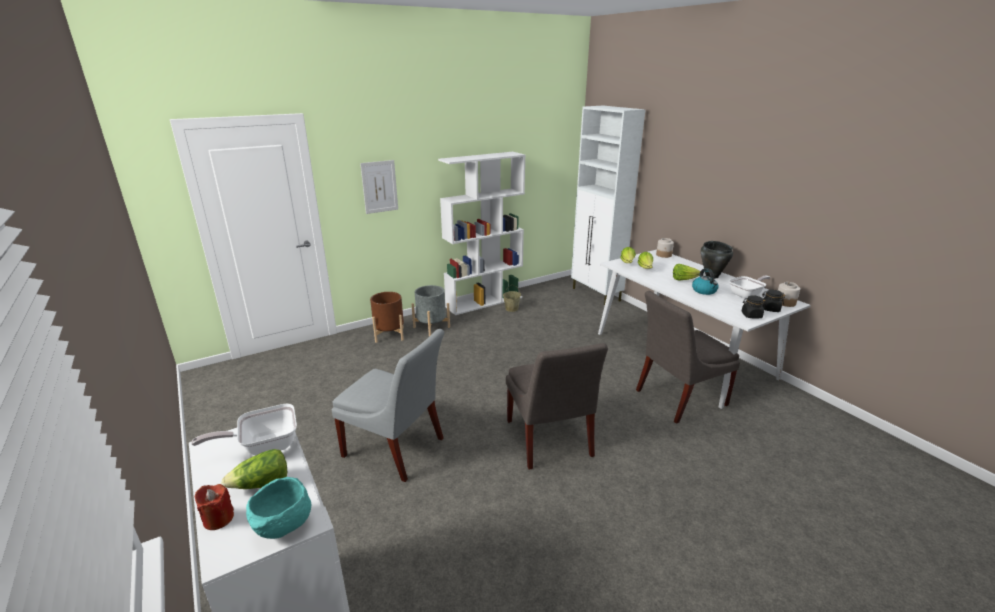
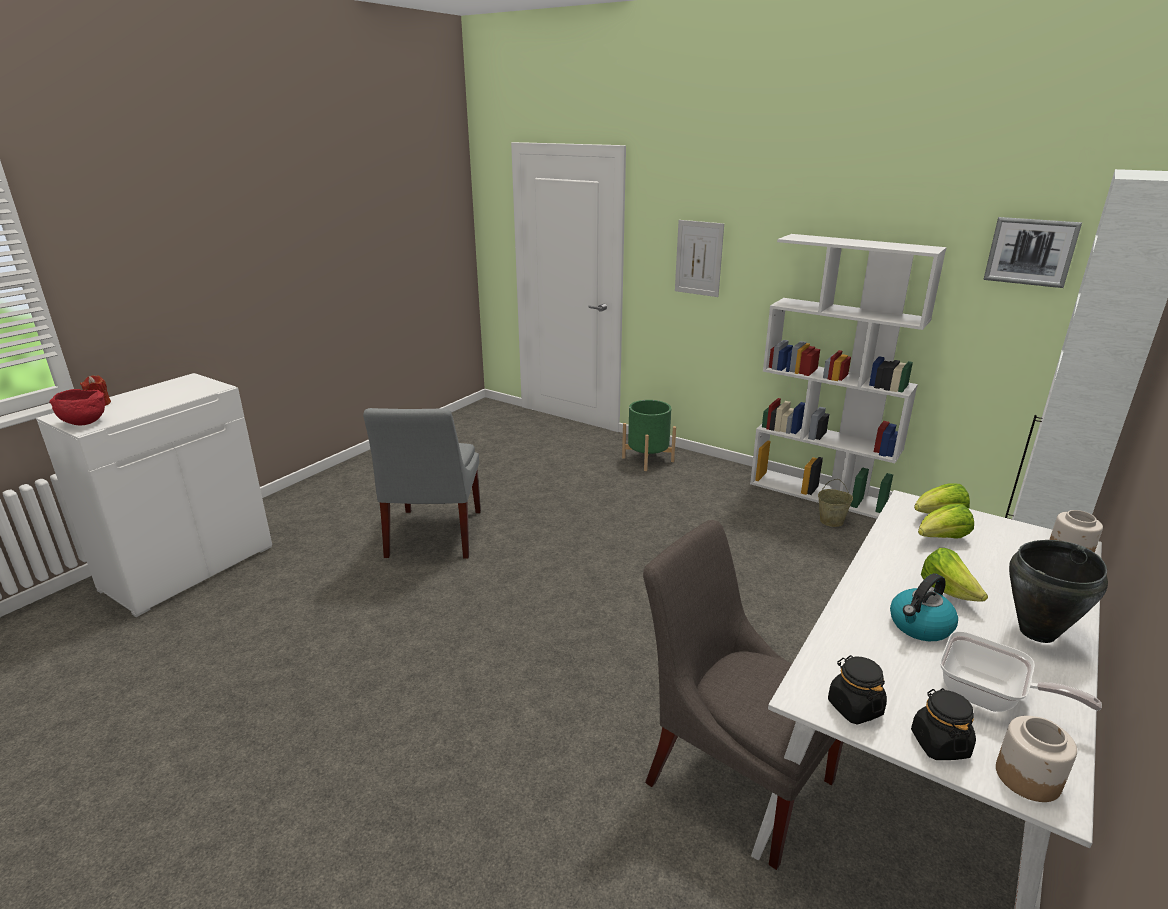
camera: 65 degrees right, 0 degrees up
frying pan [191,404,297,456] -> none
lettuce [221,449,287,489] -> none
turquoise bowl [246,477,311,539] -> red bowl [49,389,105,425]
brown planter [370,292,404,343] -> green planter [622,400,676,471]
grey planter [412,285,450,336] -> none
grey chair [506,343,608,470] -> none
none -> picture [983,217,1082,288]

